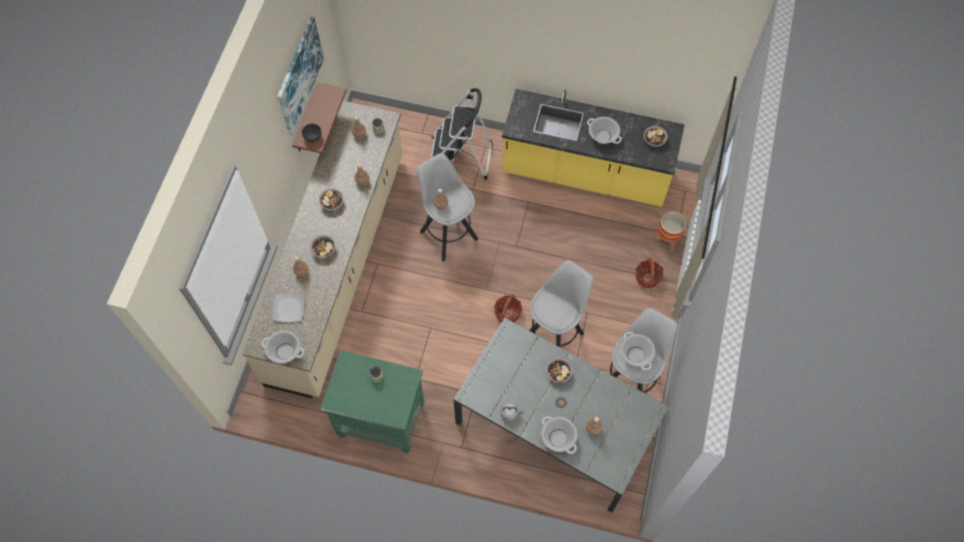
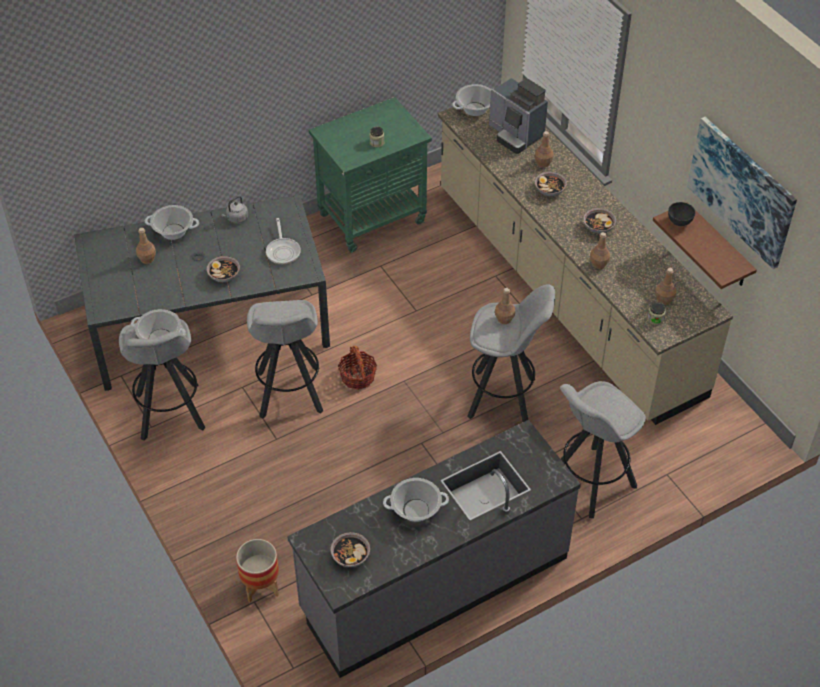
camera: 135 degrees right, 15 degrees down
plate [273,293,305,322] -> coffee machine [489,78,548,154]
step ladder [431,88,493,180] -> grey stool [560,381,646,518]
yellow counter [502,89,685,207] -> grey counter [287,420,581,678]
basket [636,258,663,288] -> none
none -> frying pan [266,218,301,264]

